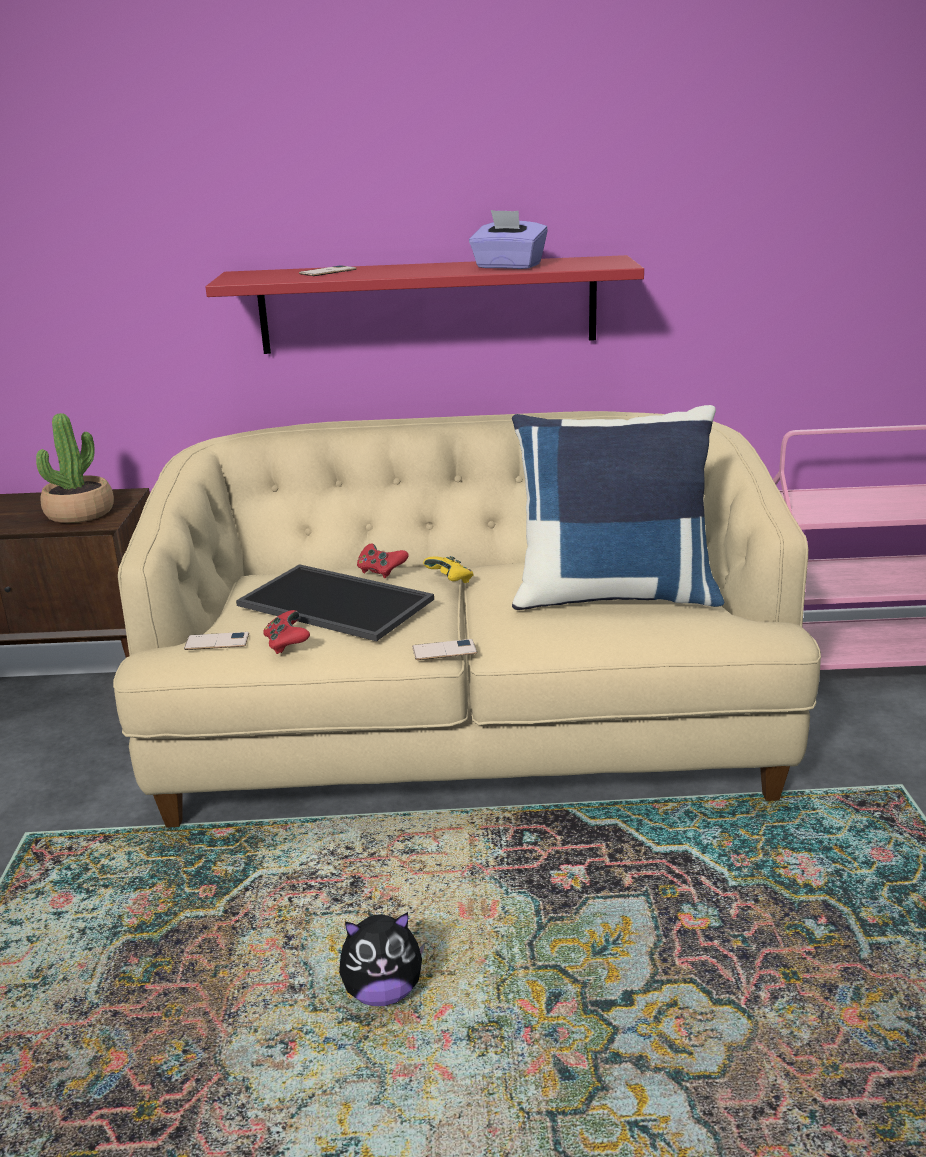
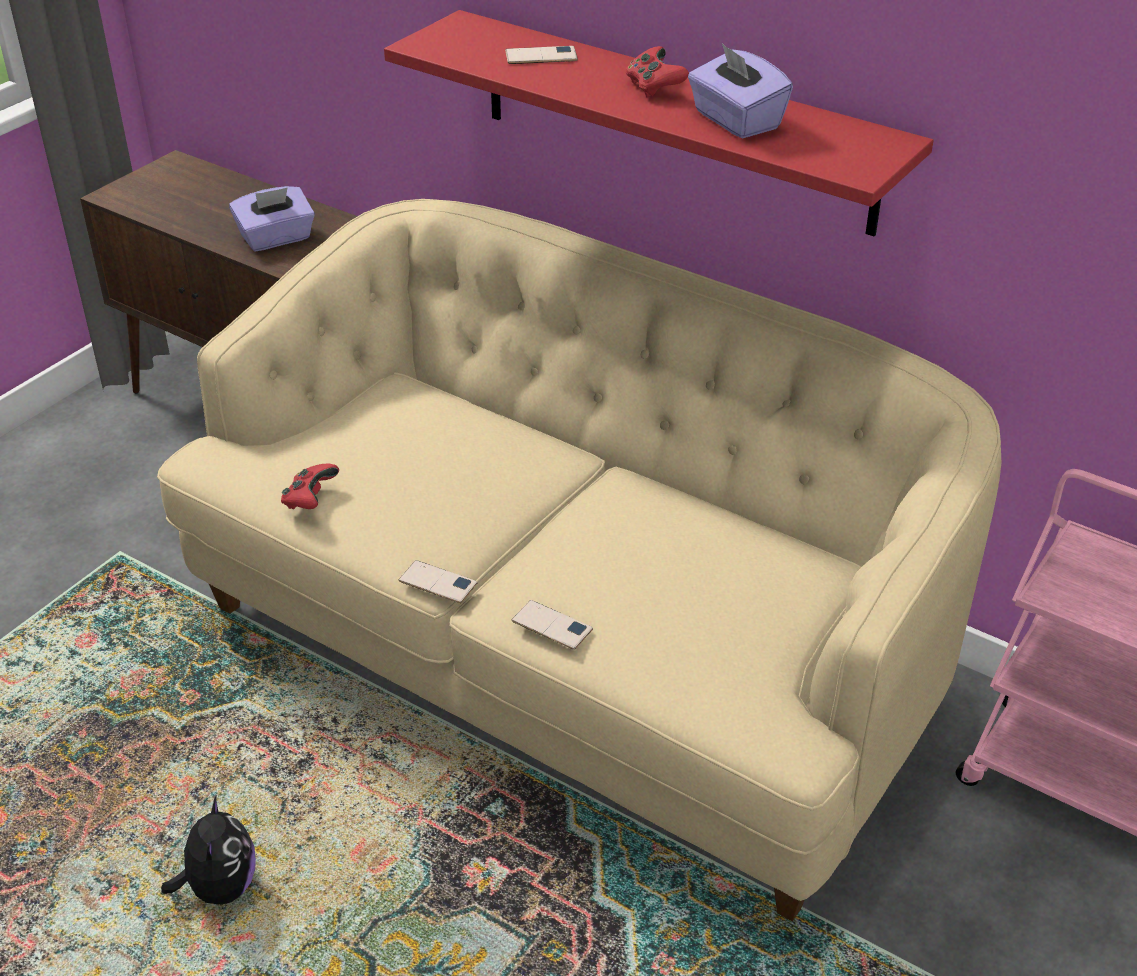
camera: 35 degrees right, 15 degrees up
potted plant [36,413,114,523] -> purple tissue box [229,186,315,252]
phone [184,632,249,650] -> phone moved to [512,600,593,650]
tray [236,564,434,641] -> none
plush toy [339,912,425,1006] -> plush toy turned 120 degrees counterclockwise [161,794,256,905]
red game controller [357,543,409,578] -> red game controller moved to [626,46,689,97]
yellow game controller [423,556,474,583] -> none
blue pillow [512,405,724,610] -> none

